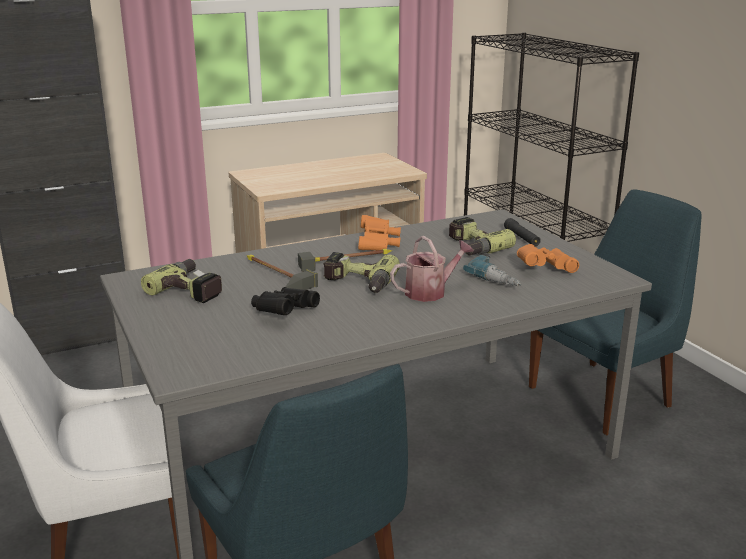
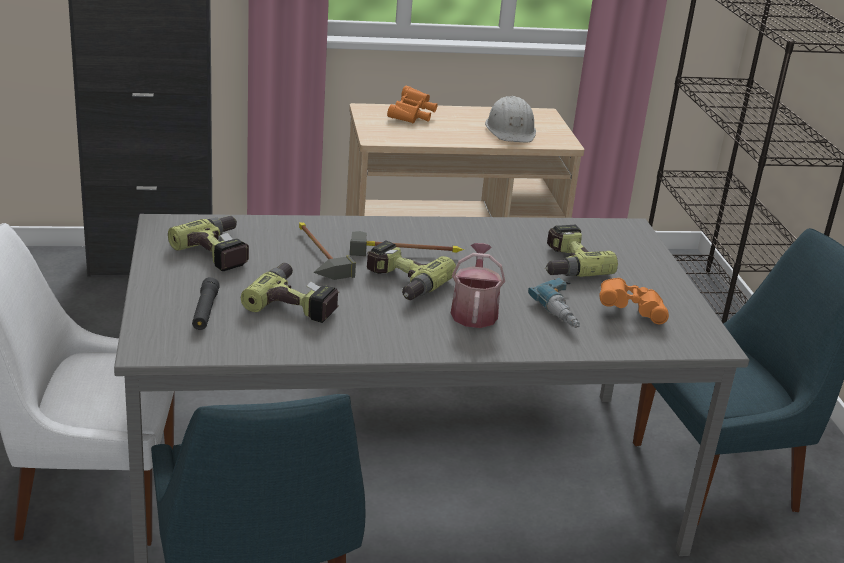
camera: 15 degrees right, 5 degrees up
black binoculars [251,287,320,315] -> power drill [241,263,339,323]
orange binoculars [358,215,401,251] -> orange binoculars moved to [387,86,438,123]
watering can [390,236,474,302] -> watering can turned 75 degrees counterclockwise [451,243,505,328]
black flashlight [504,218,541,246] -> black flashlight moved to [192,277,220,330]
none -> white hard hat [485,96,536,142]

